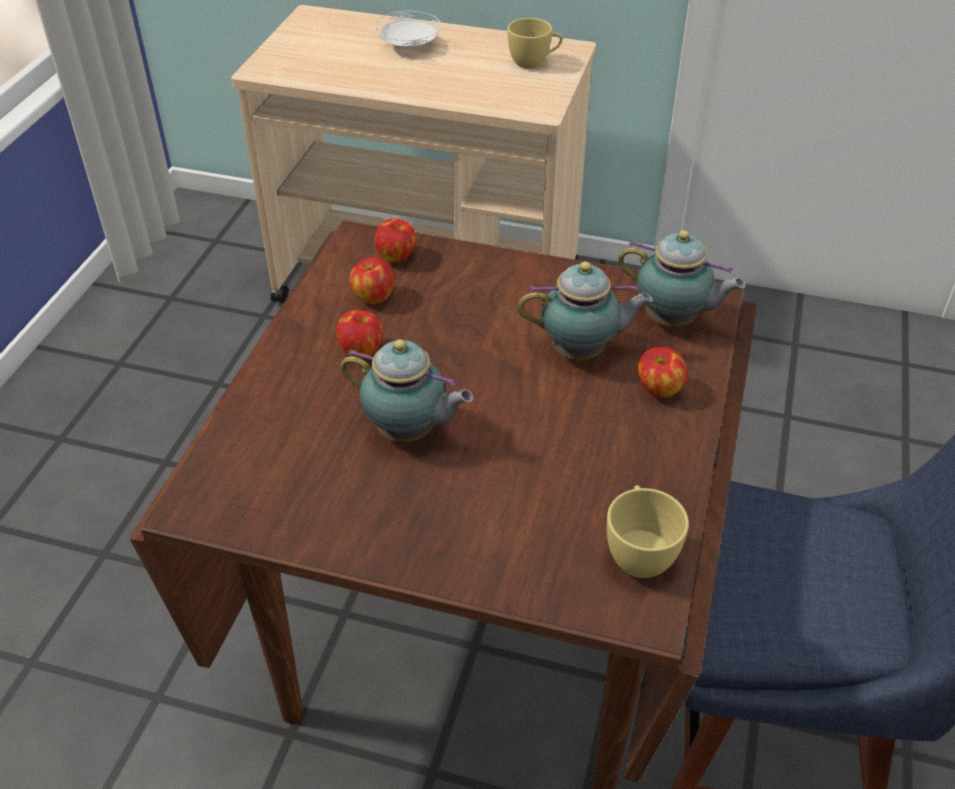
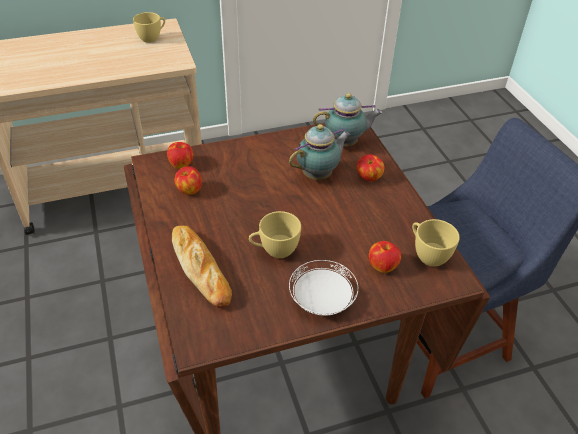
camera: 35 degrees left, 0 degrees up
apple [336,310,383,358] -> apple moved to [369,241,401,273]
teapot [340,339,473,442] -> yellow cup [249,211,301,258]
white plate [374,11,441,48] -> white plate moved to [289,260,358,316]
none -> bread [172,226,232,308]

